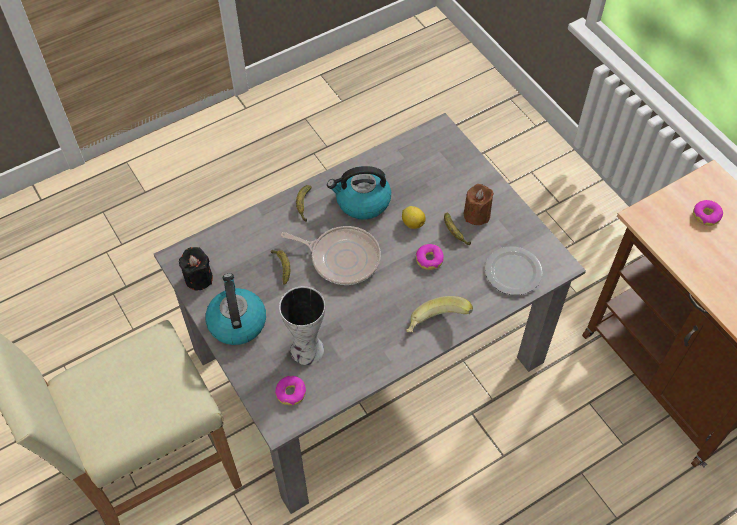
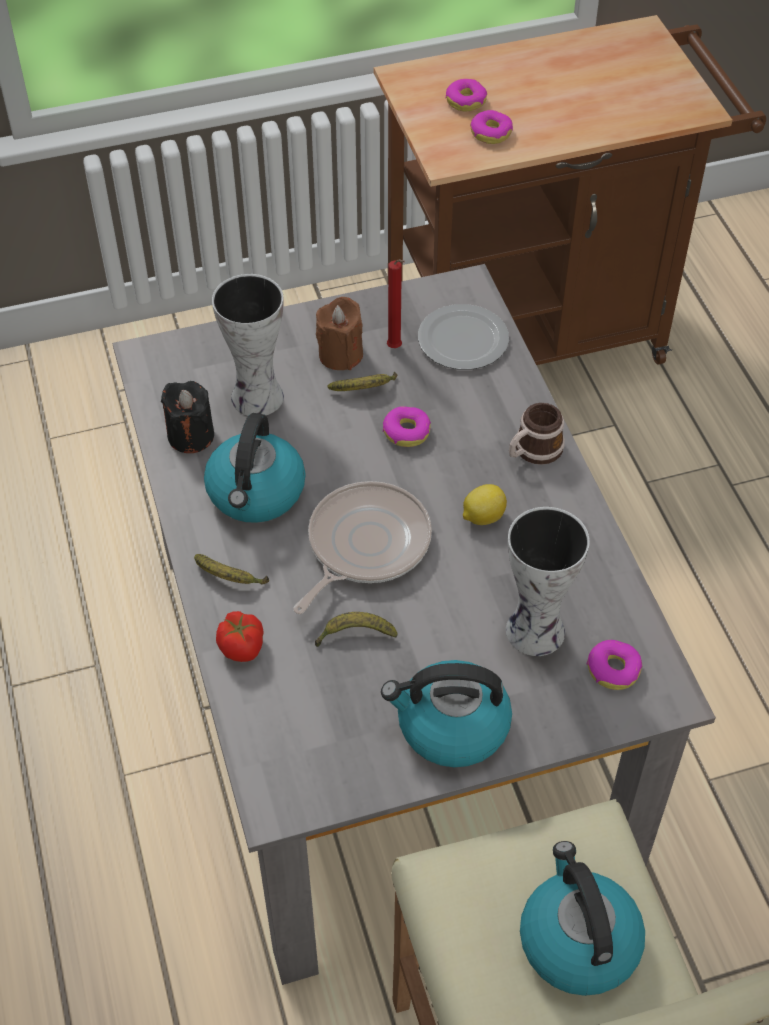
camera: 75 degrees left, 5 degrees down
black candle [179,247,213,290] -> black candle moved to [161,381,214,453]
lemon [402,206,426,229] -> lemon moved to [463,484,507,525]
banana [406,296,473,332] -> mug [509,403,565,465]
none -> vase [212,274,284,416]
none -> tomato [216,611,264,662]
none -> red candle [387,259,405,348]
none -> donut [470,110,513,144]
none -> kettle [520,841,645,996]

